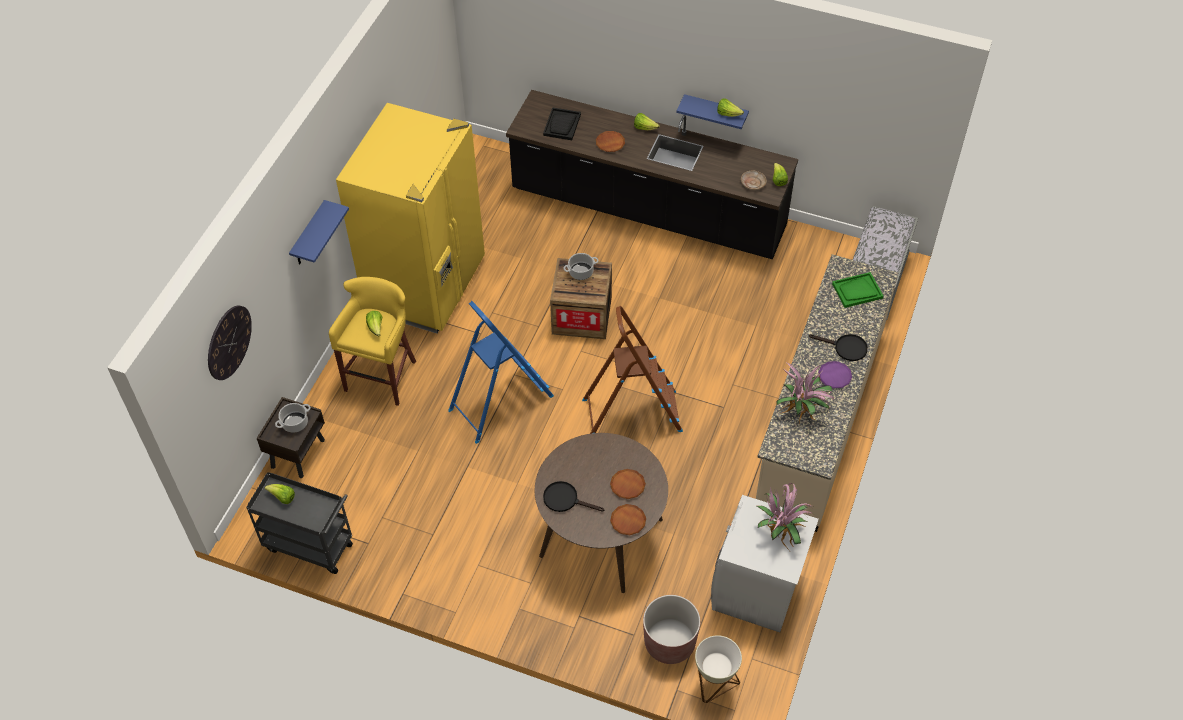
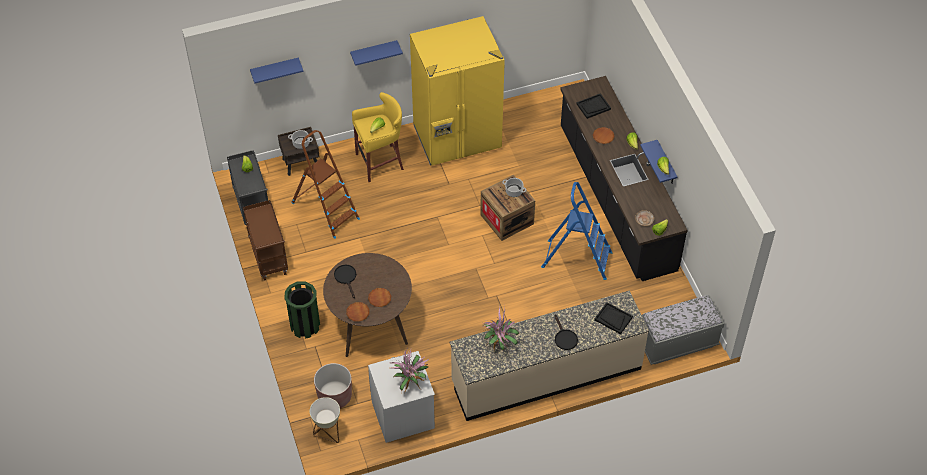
camera: 50 degrees right, 0 degrees up
wall clock [208,306,252,380] -> blue shelf [250,57,303,83]
blue step ladder [448,301,554,444] -> blue step ladder moved to [541,182,612,280]
brown step ladder [582,306,683,434] -> brown step ladder moved to [291,130,360,239]
purple plate [818,361,852,388] -> none
green tray [832,272,884,308] -> black tray [594,302,633,334]
none -> brown cart [243,200,288,281]
none -> green trash can [284,281,320,339]

